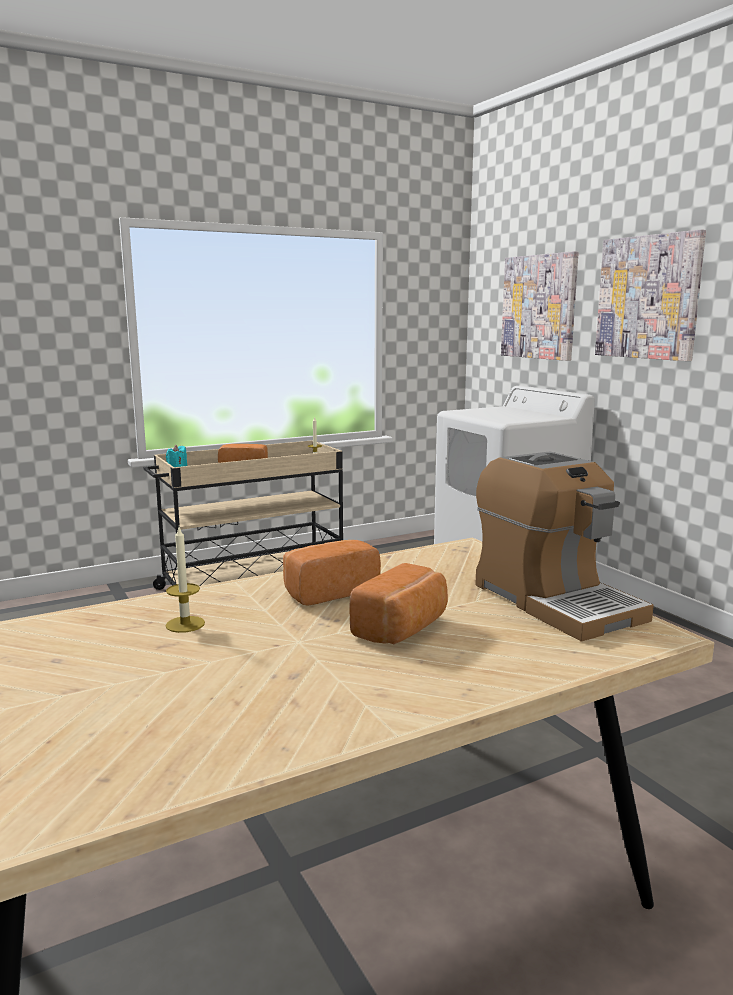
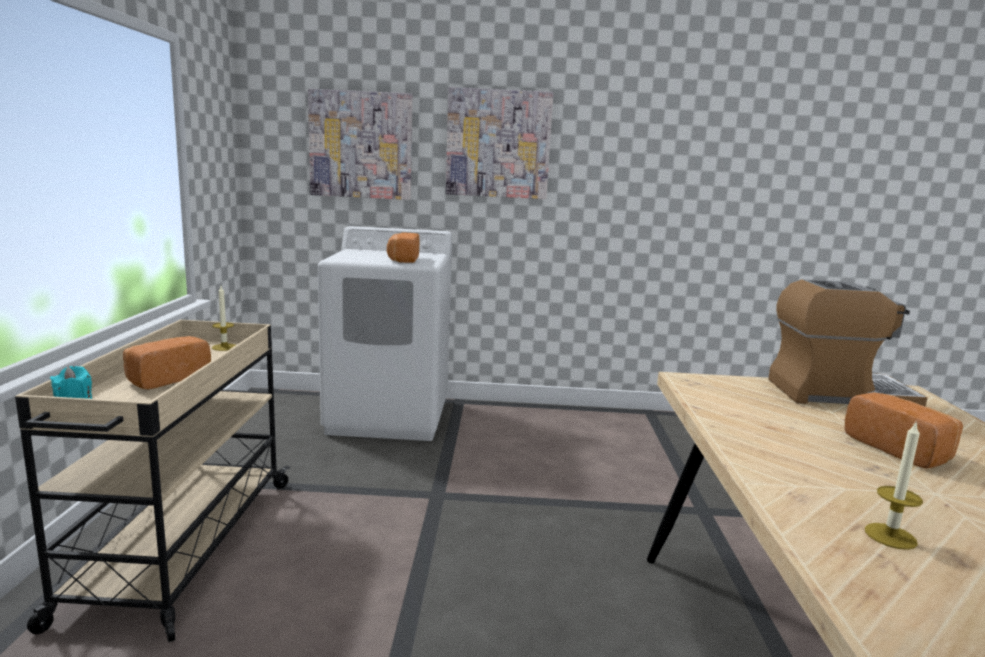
camera: 60 degrees left, 0 degrees up
bread [283,540,381,606] -> bread moved to [387,233,419,263]

